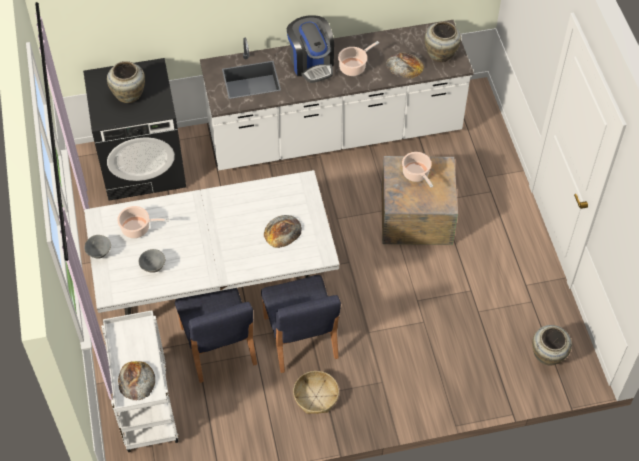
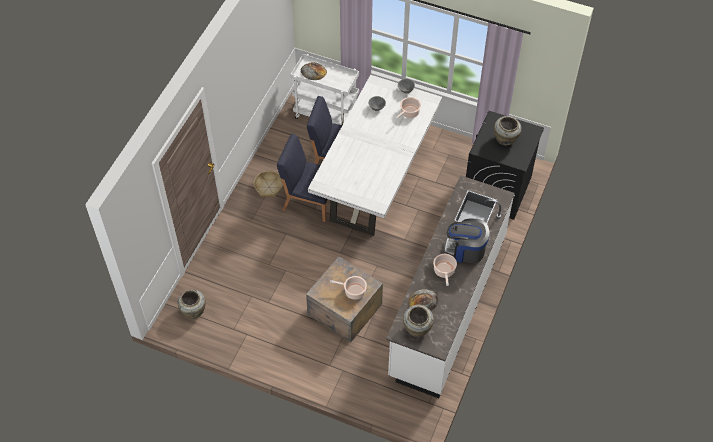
camera: 125 degrees right, 0 degrees up
bread [264,215,302,248] -> none

